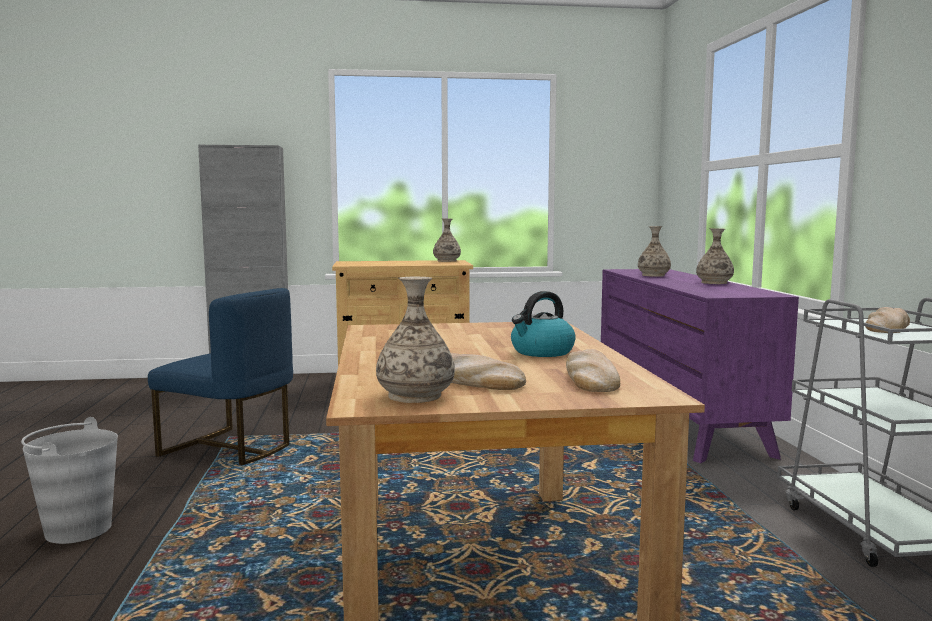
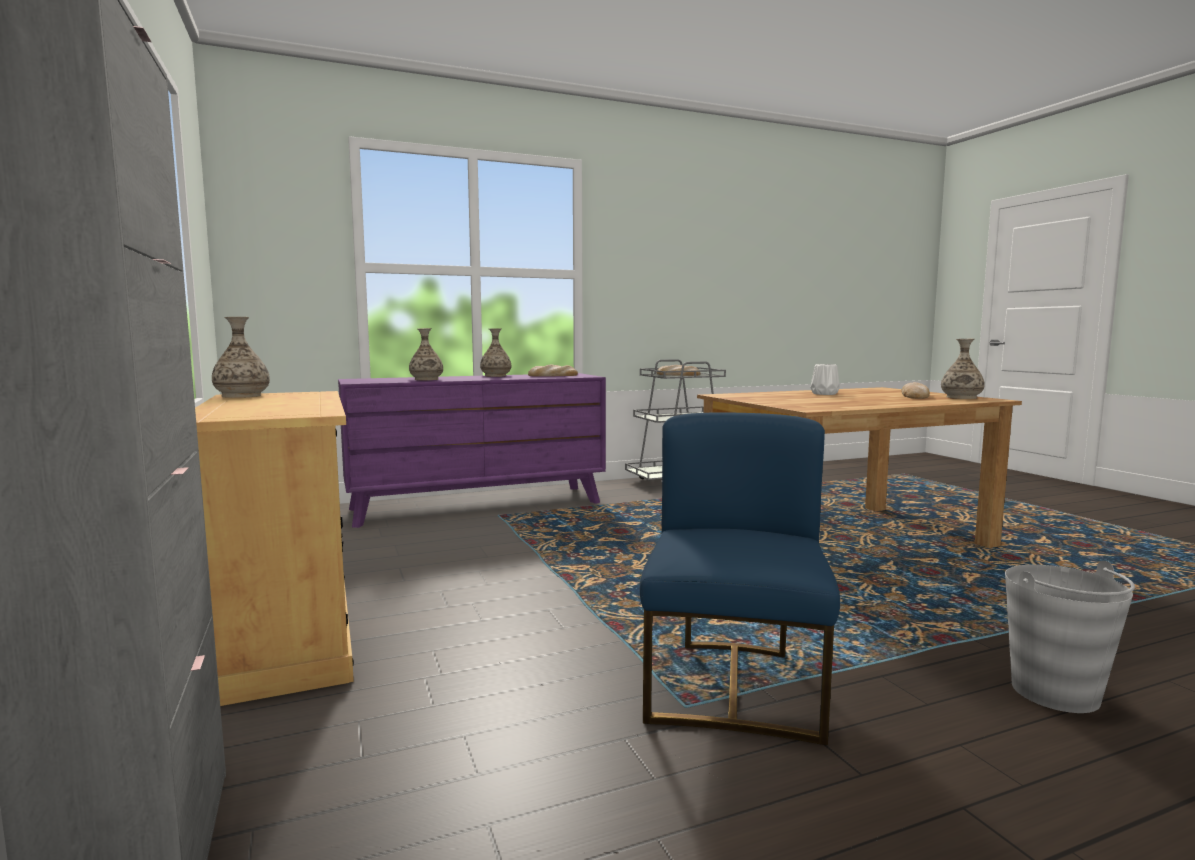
camera: 105 degrees left, 0 degrees up
kettle [511,291,576,357] -> white vase [811,364,840,395]
bread [566,349,620,392] -> bread moved to [528,365,578,377]

